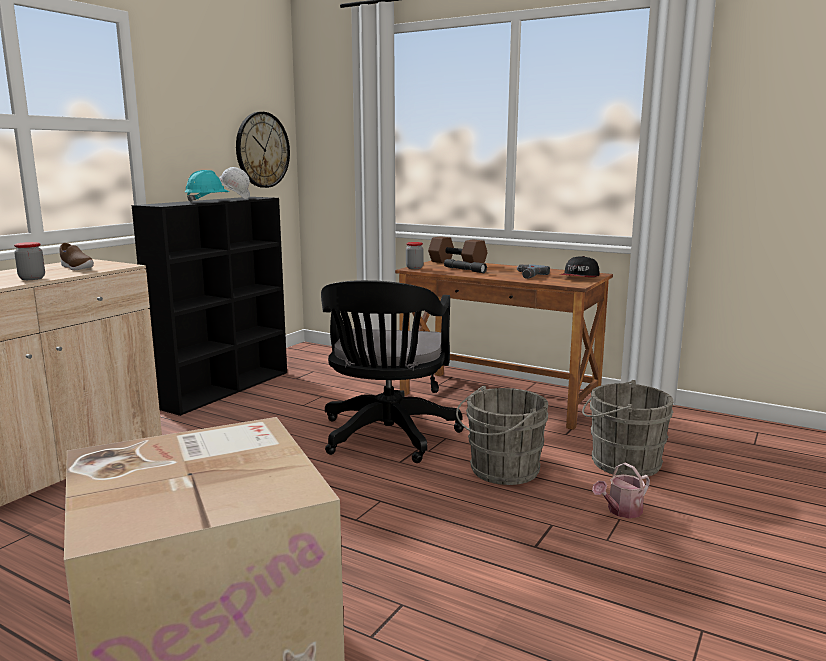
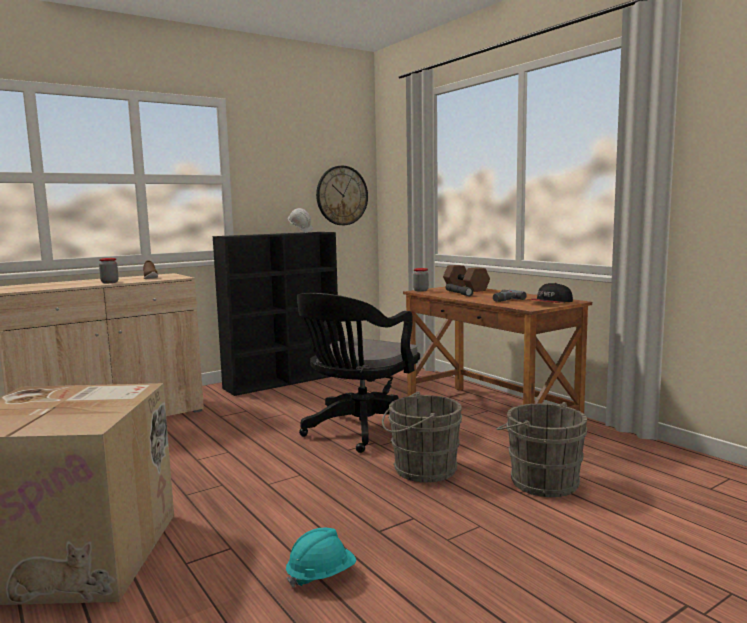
camera: 25 degrees right, 5 degrees down
turquoise hard hat [185,170,229,203] -> turquoise hard hat moved to [286,528,356,588]
watering can [592,463,650,519] -> none

